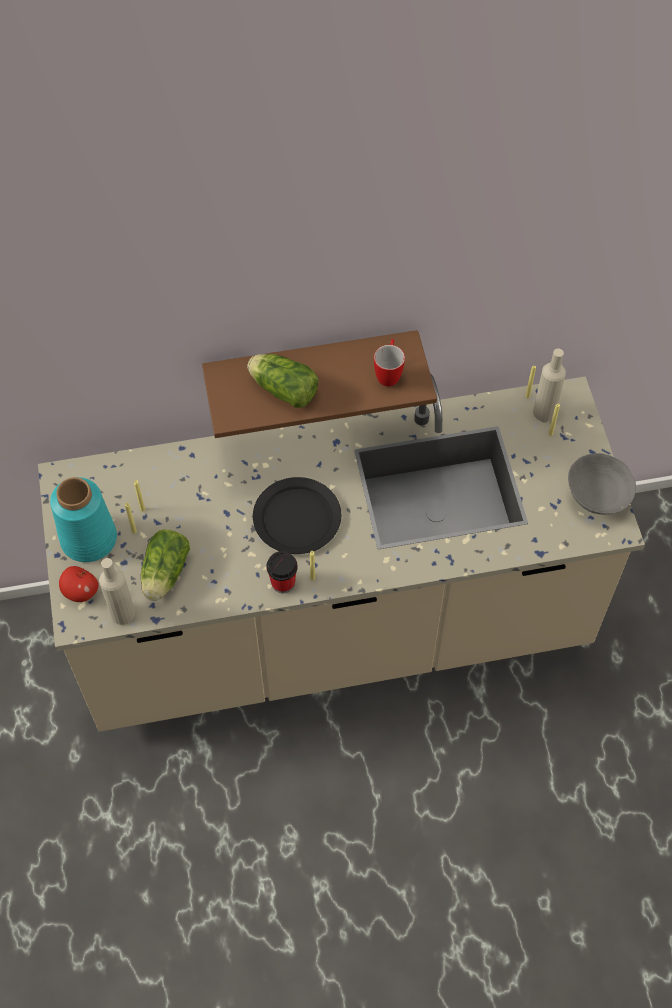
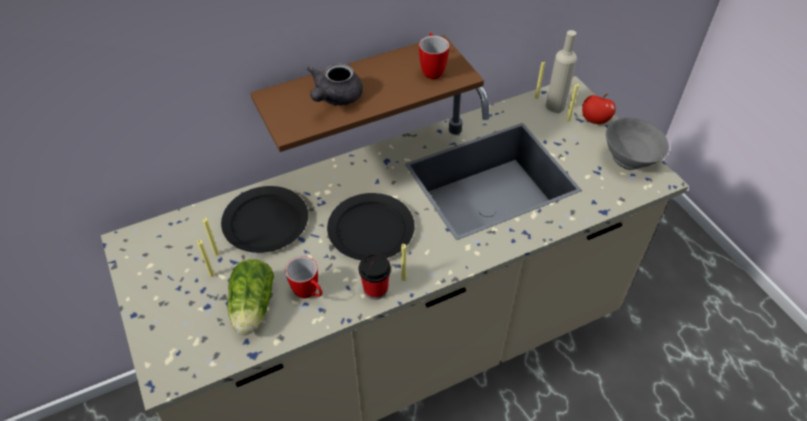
camera: 15 degrees left, 10 degrees down
turquoise vase [50,477,117,562] -> none
apple [59,566,99,602] -> apple moved to [582,94,616,124]
beige bottle [99,558,135,625] -> none
lettuce [247,354,318,408] -> grey teapot [307,63,363,106]
none -> black plate [221,186,308,253]
none -> mug [285,256,322,298]

